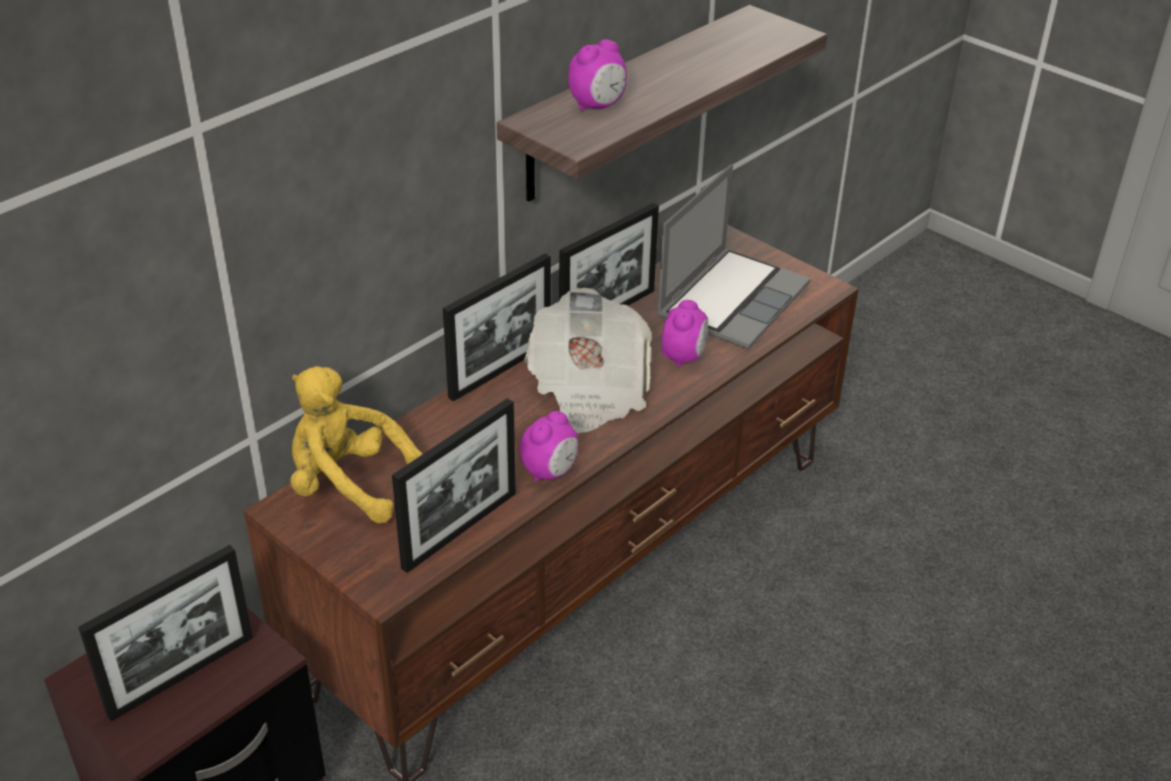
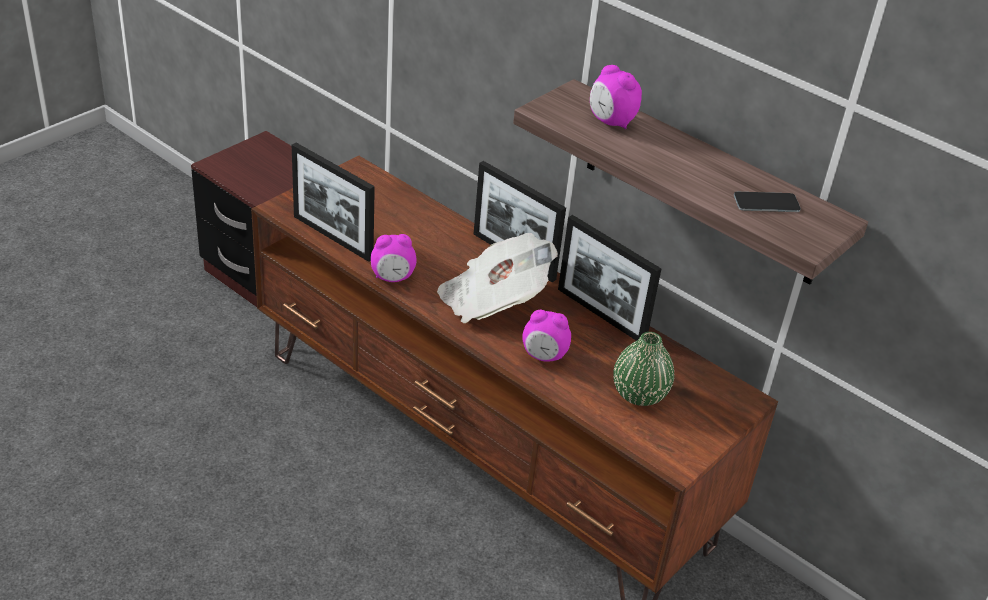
camera: 85 degrees right, 0 degrees up
picture frame [78,545,253,721] -> none
yellow plush toy [290,366,423,523] -> none
alarm clock [520,411,578,482] -> alarm clock turned 45 degrees counterclockwise [371,234,416,282]
laptop [657,164,811,350] -> green vase [613,332,674,406]
none -> phone [734,192,801,212]

